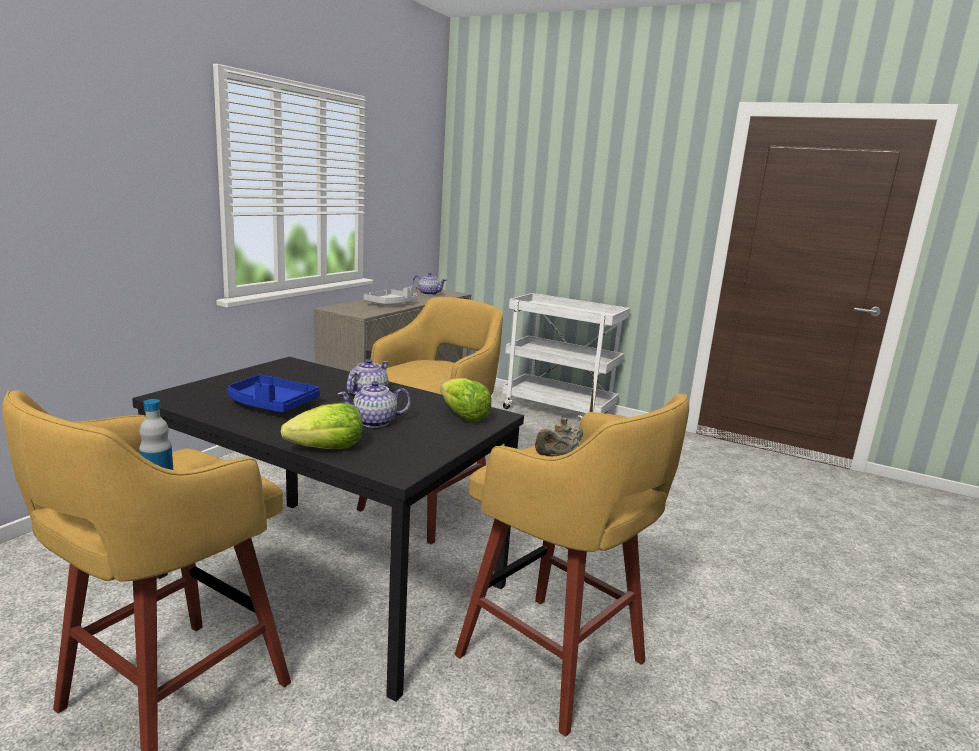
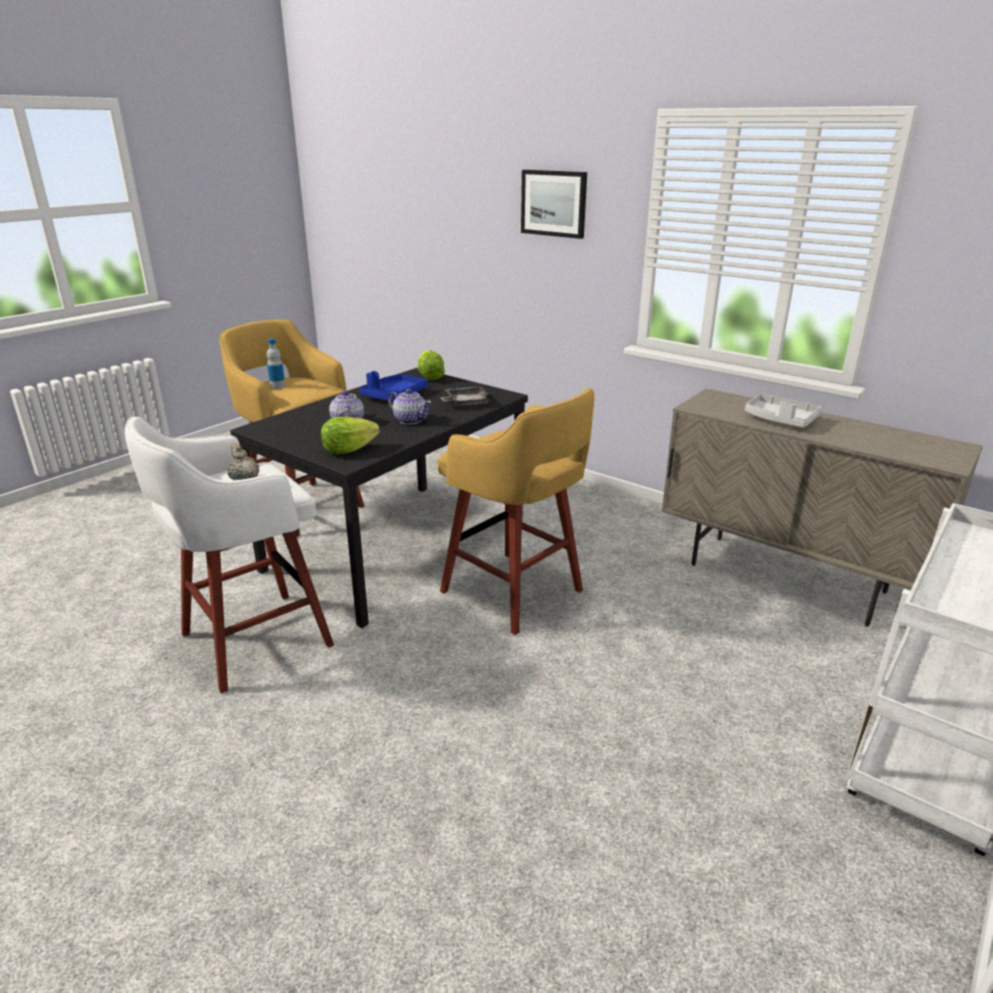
camera: 100 degrees right, 10 degrees up
lettuce [281,403,363,449] -> lettuce moved to [418,350,445,380]
teapot [413,272,446,295] -> none
yellow stool [455,394,689,737] -> white stool [125,417,334,694]
none -> grey tray [440,386,493,406]
none -> picture [521,170,587,239]

